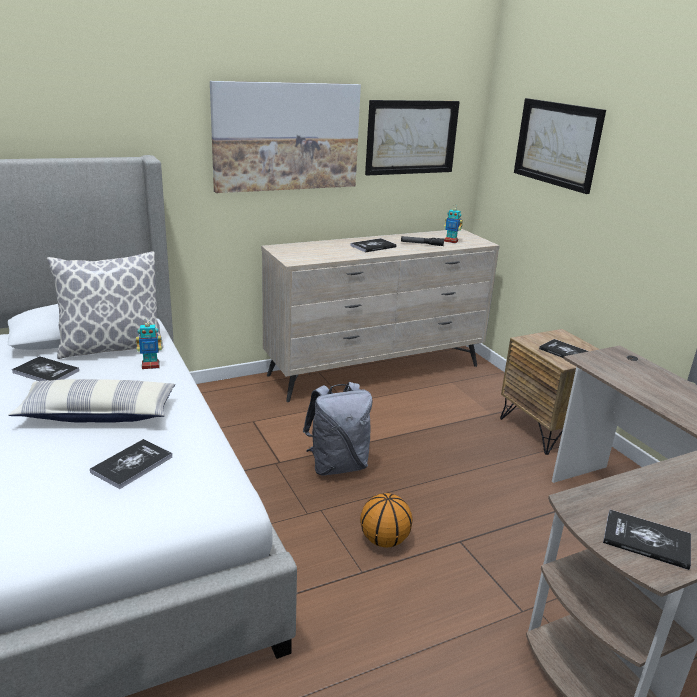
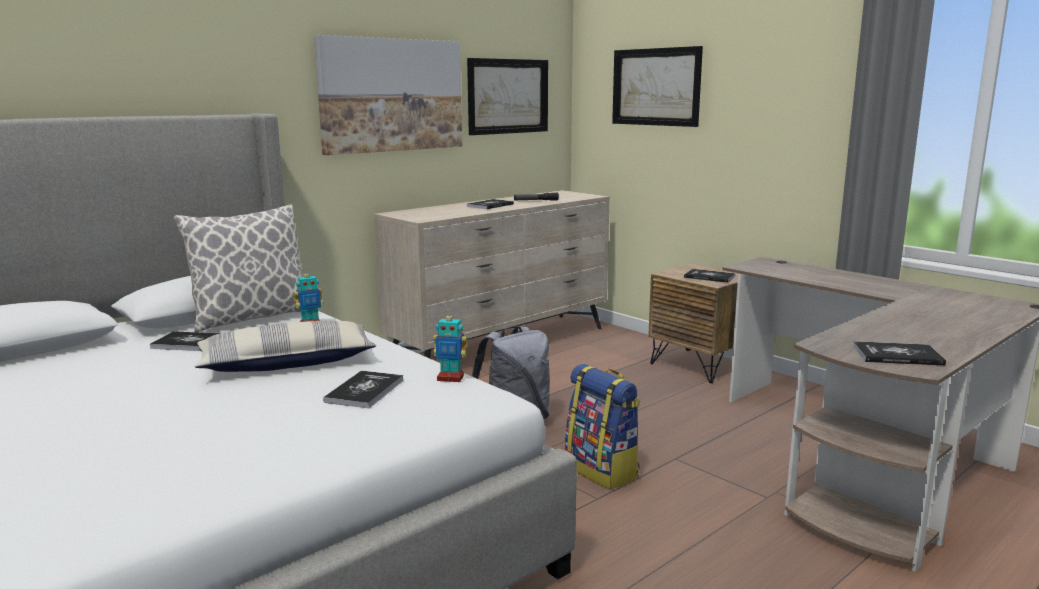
camera: 15 degrees left, 10 degrees down
basketball [360,493,413,548] -> backpack [565,364,640,490]
toy robot [444,204,463,243] -> toy robot moved to [433,309,468,382]

